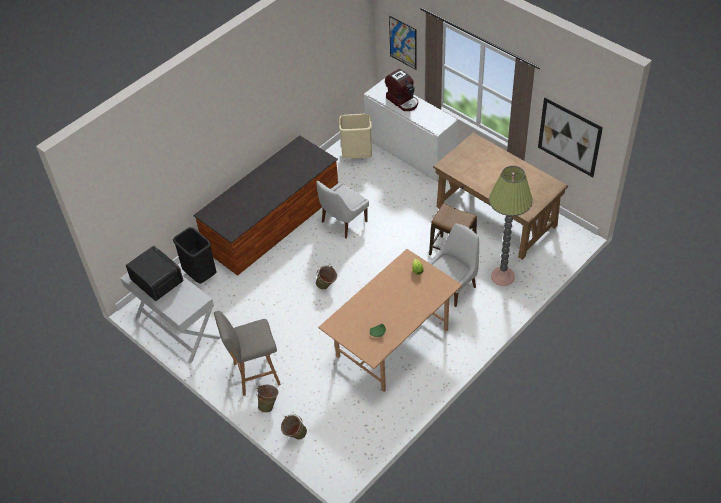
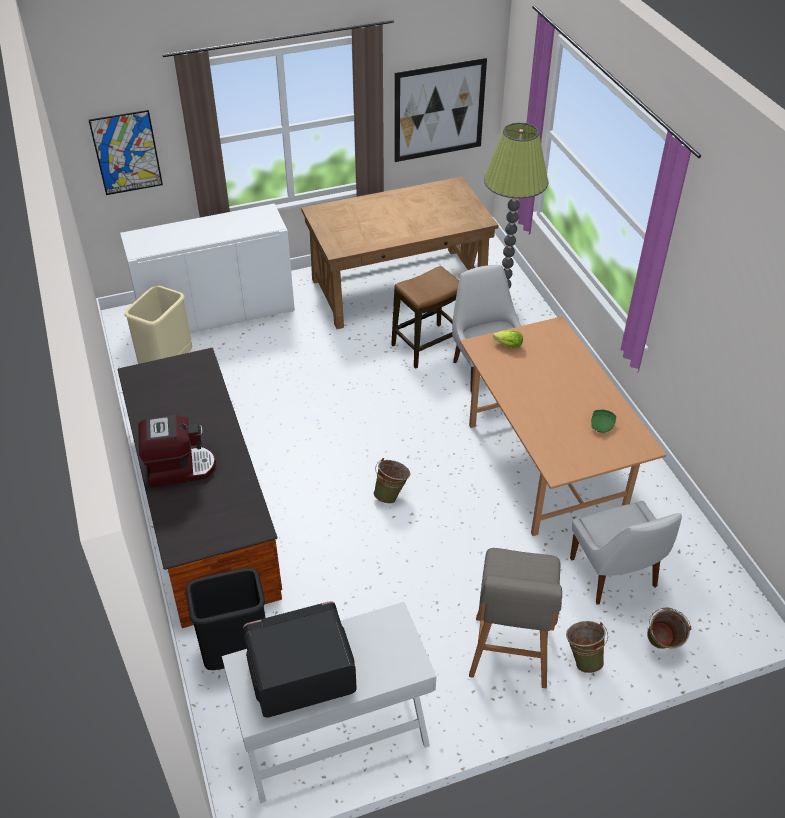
camera: 65 degrees left, 5 degrees down
white chair [316,181,369,239] -> white chair moved to [570,501,682,604]
coffee machine [385,69,418,111] -> coffee machine moved to [138,414,216,487]

